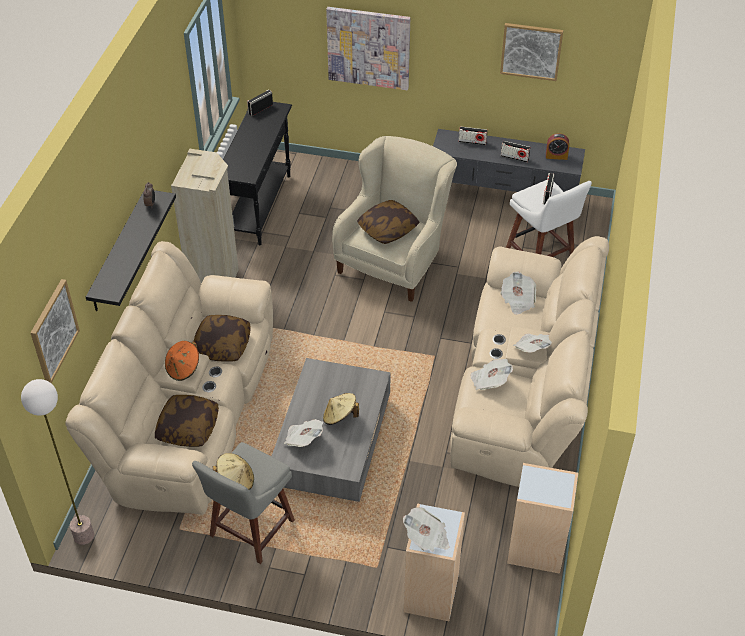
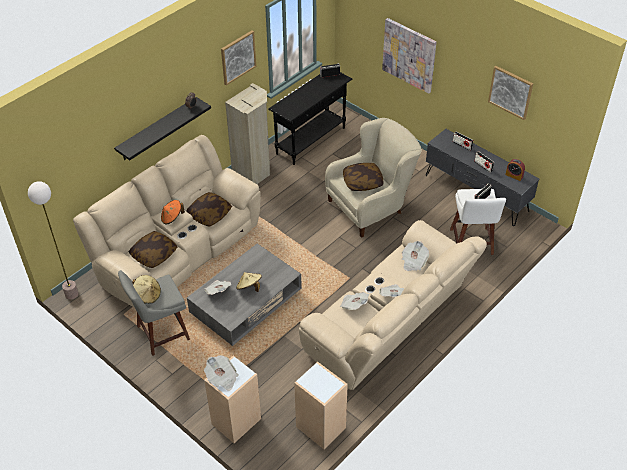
camera: 30 degrees right, 0 degrees up
picture [31,279,80,383] -> picture moved to [221,30,256,85]

